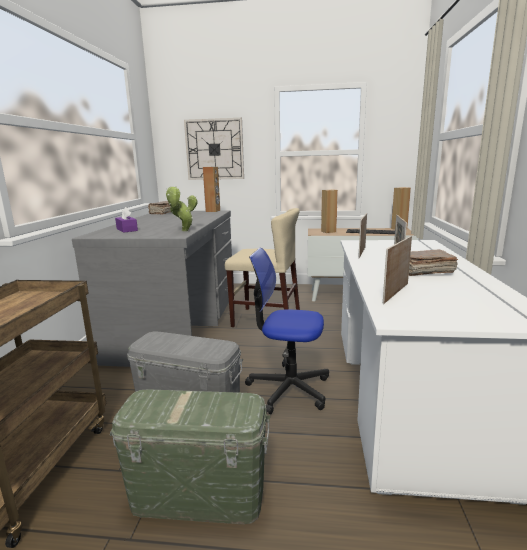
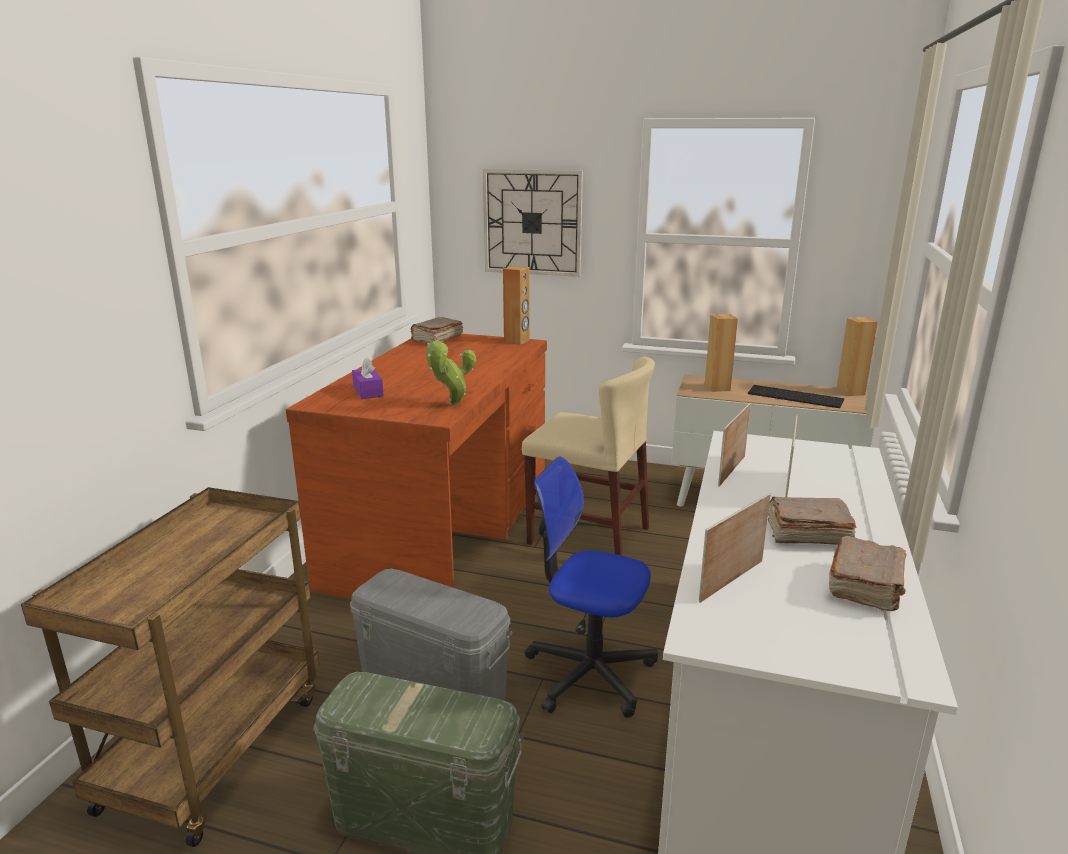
camera: 10 degrees right, 5 degrees up
grey desk [72,210,232,367] -> brown desk [286,334,547,599]
none -> brown book [829,536,907,611]

